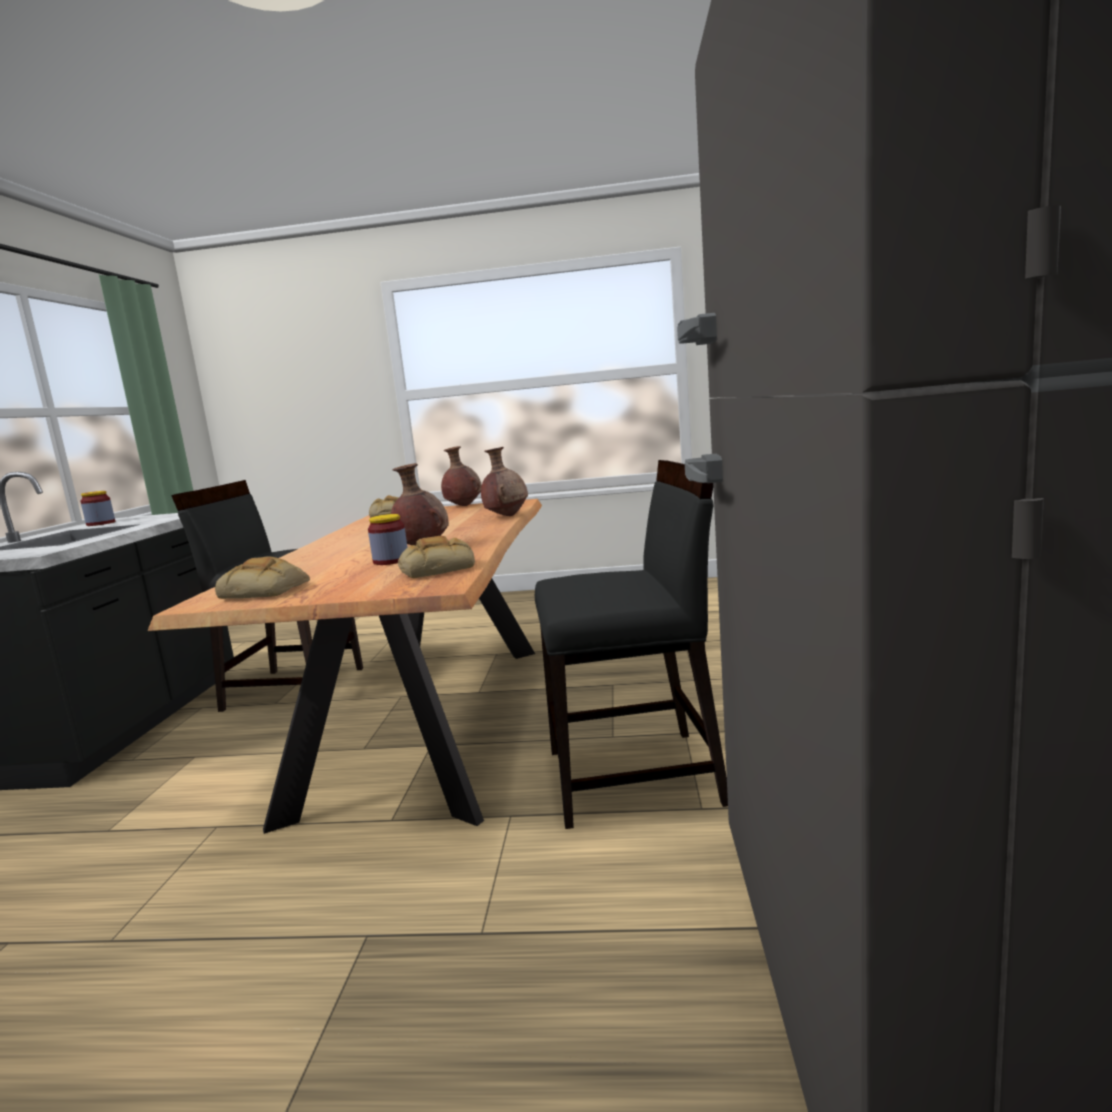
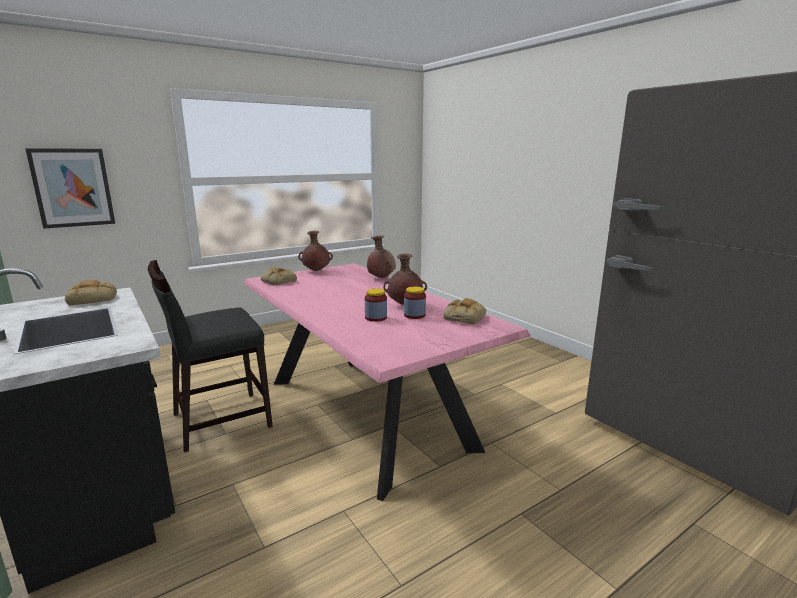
camera: 40 degrees left, 5 degrees up
jar [80,491,115,526] -> jar moved to [365,289,387,322]
brown dining table [148,499,542,834] -> pink dining table [244,263,530,501]
bread [215,556,310,599] -> bread moved to [65,280,117,305]
black chair [535,460,728,829] -> none
none -> picture [25,148,115,229]

